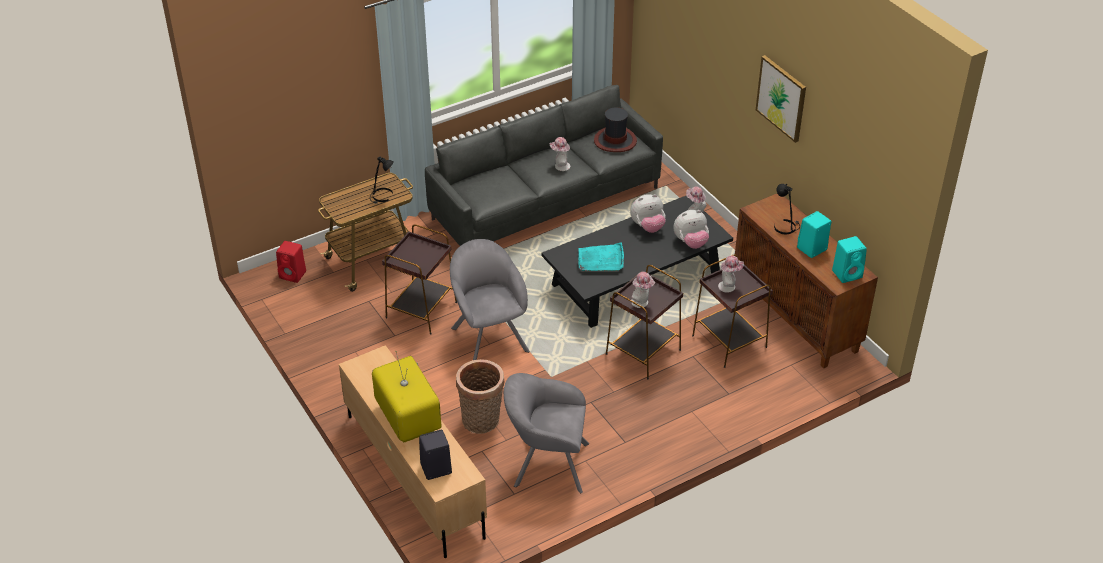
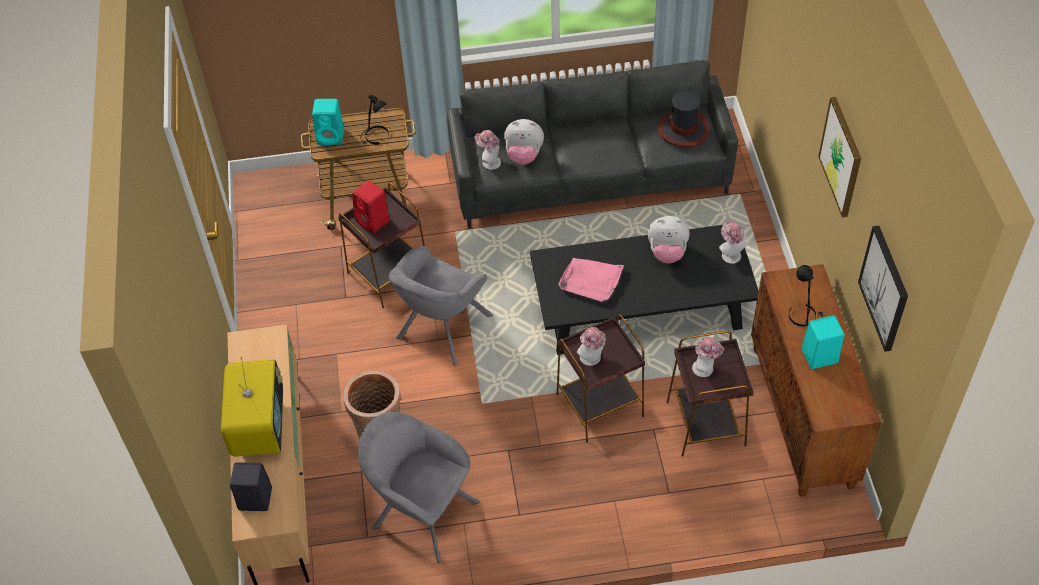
camera: 25 degrees right, 10 degrees up
red speaker [276,241,306,283] -> red speaker moved to [352,180,390,234]
grey armchair [450,239,530,360] -> grey armchair turned 150 degrees counterclockwise [389,246,493,366]
hat [550,137,570,171] -> hat moved to [474,130,501,170]
turquoise tray [578,242,624,272] -> pink tray [558,258,624,301]
plush toy [674,210,709,249] -> plush toy moved to [504,119,544,165]
turquoise speaker [832,236,867,283] -> turquoise speaker moved to [312,99,344,145]
none -> picture [858,225,908,352]

